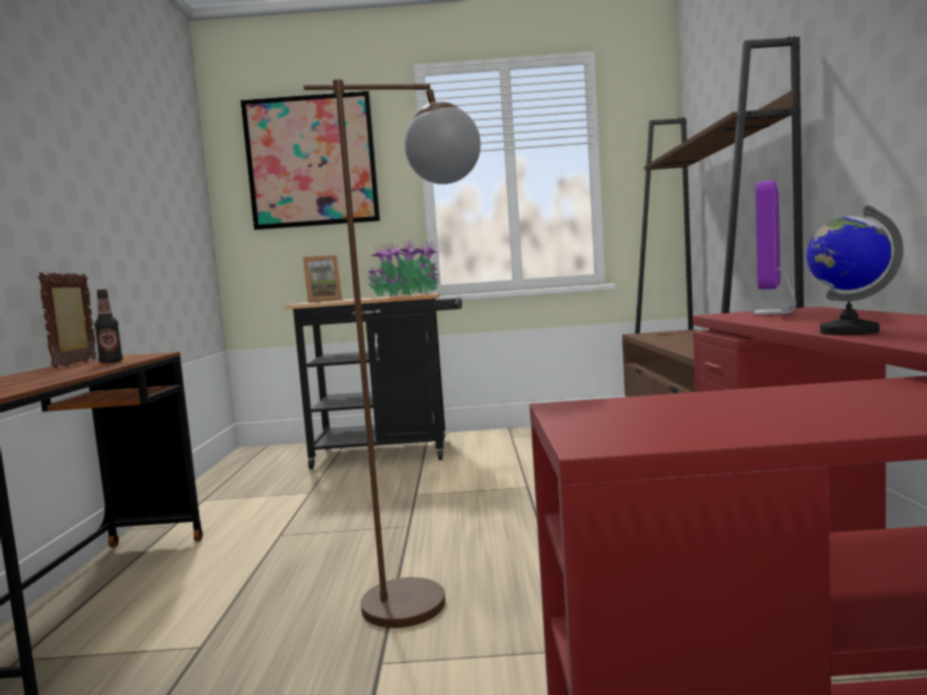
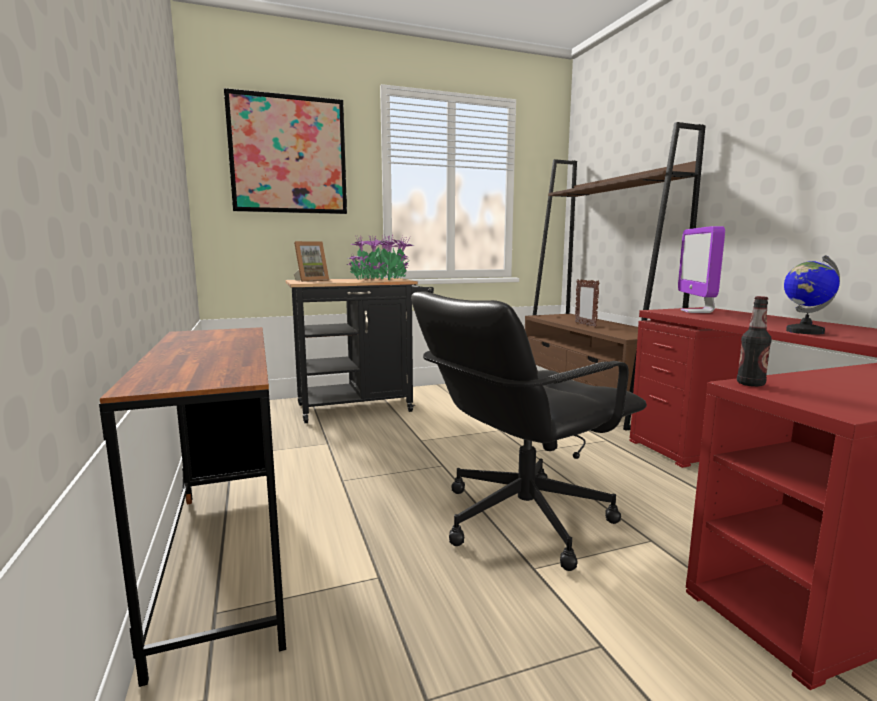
camera: 20 degrees left, 5 degrees up
picture frame [38,272,97,368] -> picture frame moved to [575,279,600,327]
bottle [94,289,123,363] -> bottle moved to [737,296,772,387]
brown floor lamp [303,79,481,628] -> black office chair [411,291,647,571]

